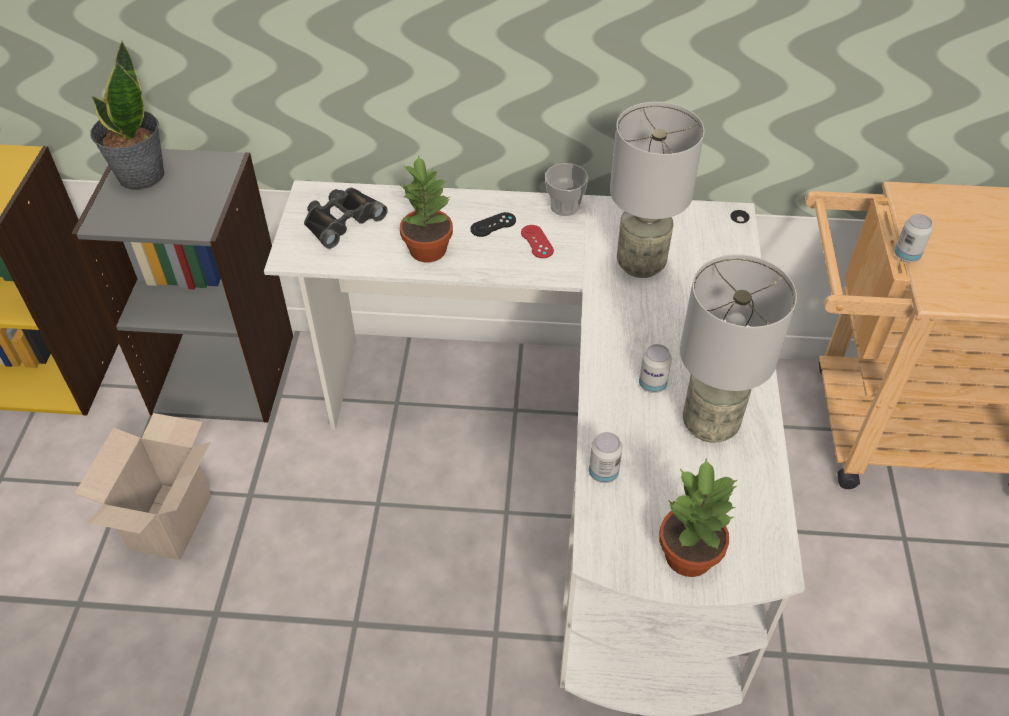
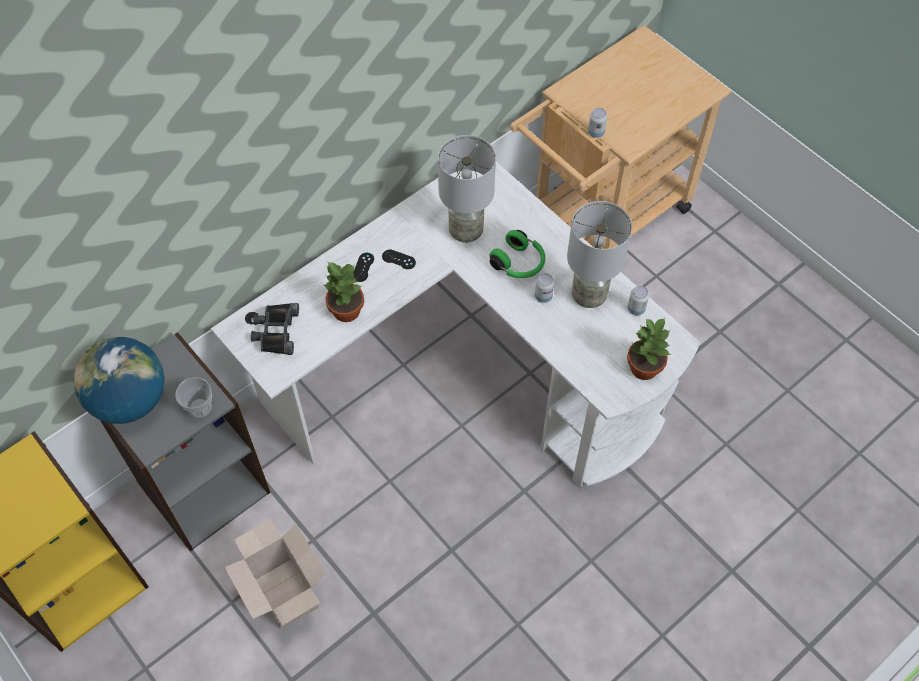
camera: 45 degrees left, 10 degrees up
potted plant [90,41,165,190] -> globe [73,337,165,424]
red game controller [521,225,554,258] -> black game controller [382,249,416,269]
cup [545,163,588,216] -> cup moved to [175,377,212,418]
can [589,432,623,483] -> can moved to [628,286,649,315]
none -> green headphones [490,230,545,278]

